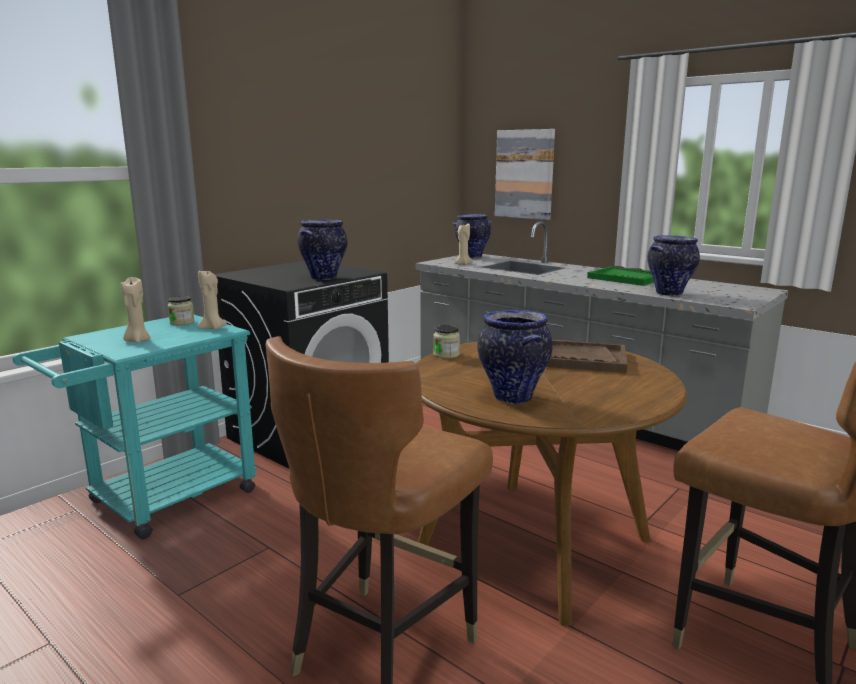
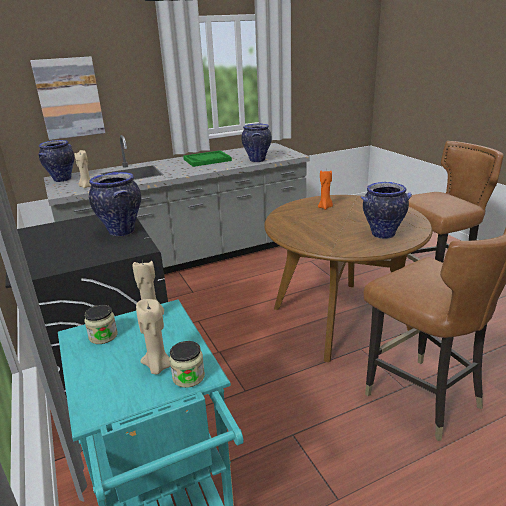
camera: 65 degrees left, 10 degrees up
jar [433,325,460,358] -> jar moved to [169,341,205,388]
brown tray [546,340,627,373] -> orange candle [318,171,333,210]

